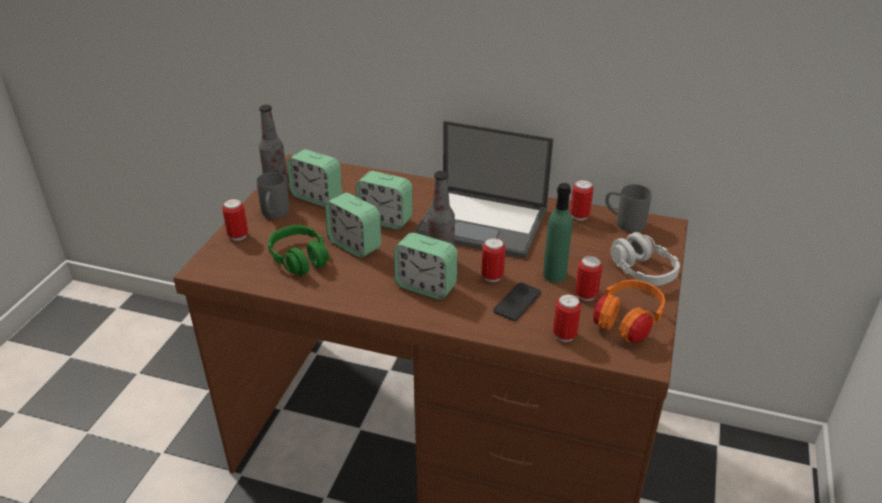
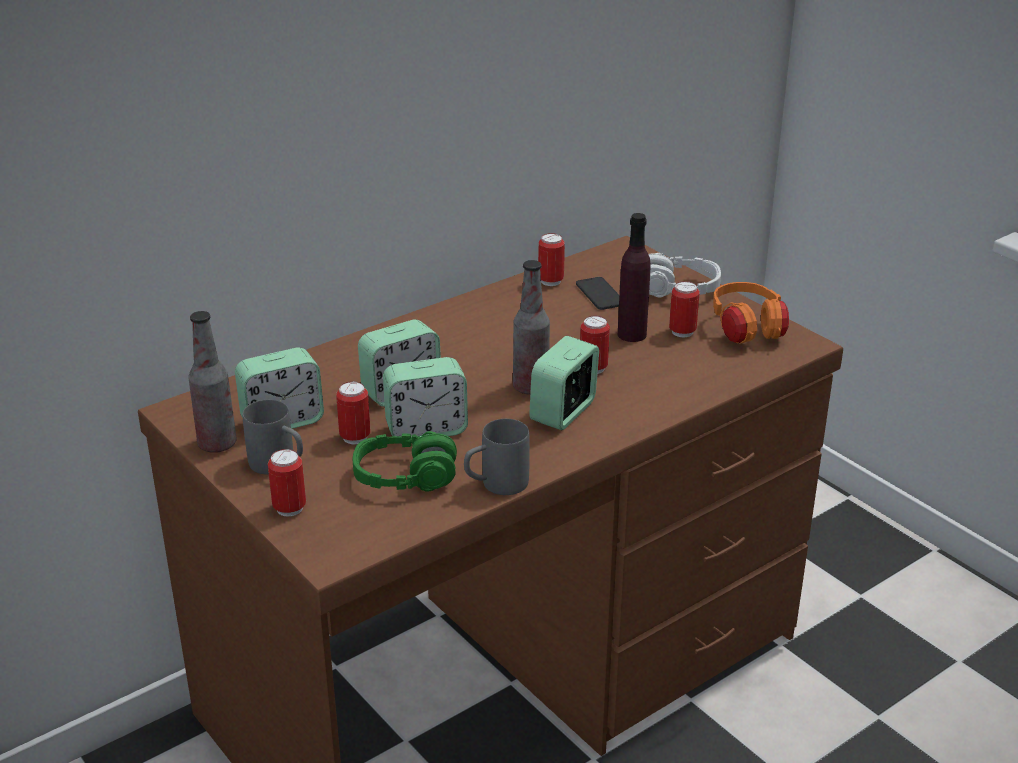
camera: 55 degrees left, 5 degrees down
alarm clock [394,233,458,300] -> alarm clock turned 150 degrees clockwise [529,336,599,430]
laptop [414,120,554,258] -> none
phone [493,282,541,321] -> phone moved to [576,277,619,310]
green bottle [543,183,572,283] -> purple bottle [618,213,650,342]
can [553,294,581,342] -> can moved to [336,381,370,444]
grey mug [605,184,652,232] -> grey mug moved to [464,419,530,495]

